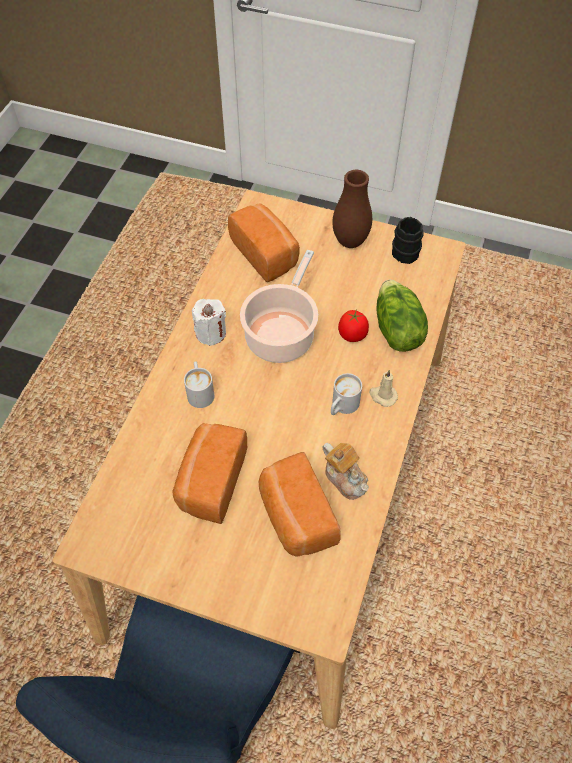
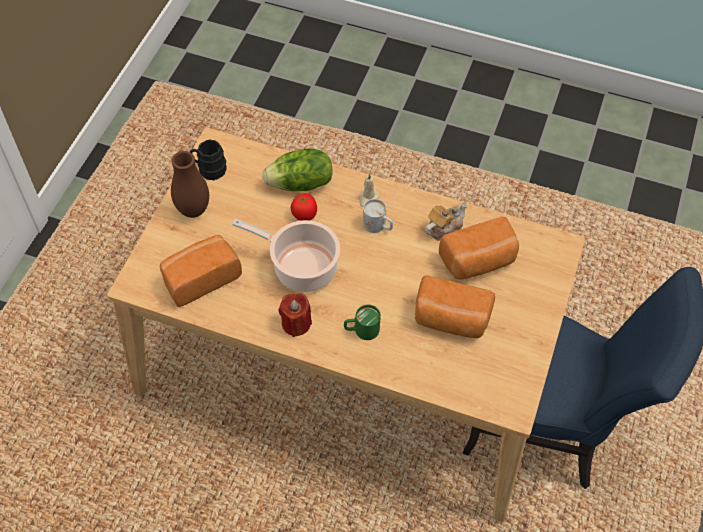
camera: 90 degrees left, 0 degrees up
white mug [184,361,214,408] -> green mug [344,305,381,340]
white candle [192,299,226,346] -> red candle [278,293,312,337]

